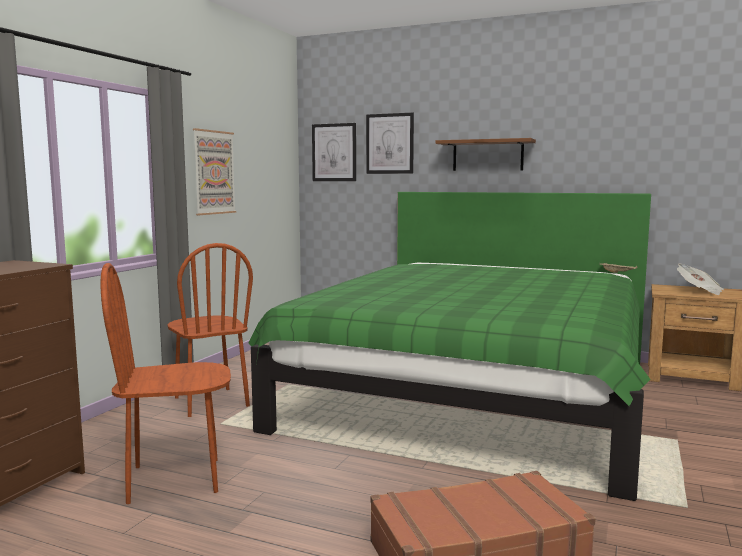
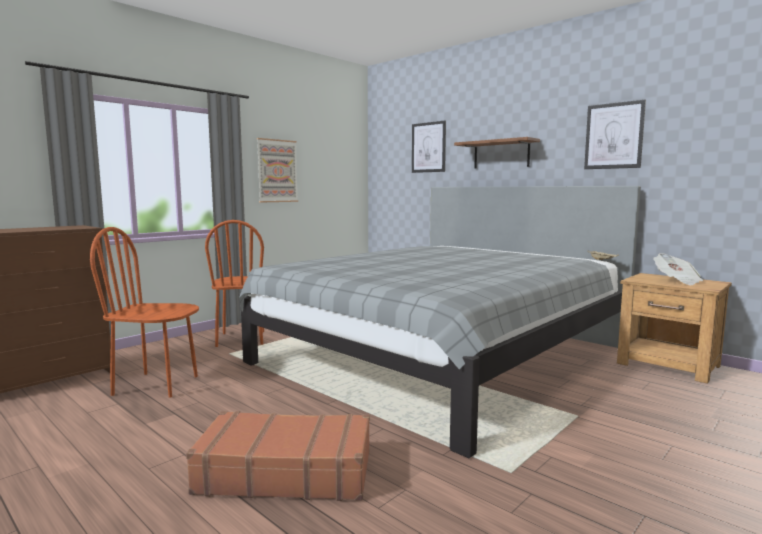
camera: 20 degrees right, 0 degrees up
green bed [248,192,651,501] -> grey bed [239,186,641,458]
picture [312,123,356,181] -> picture moved to [584,100,646,169]

